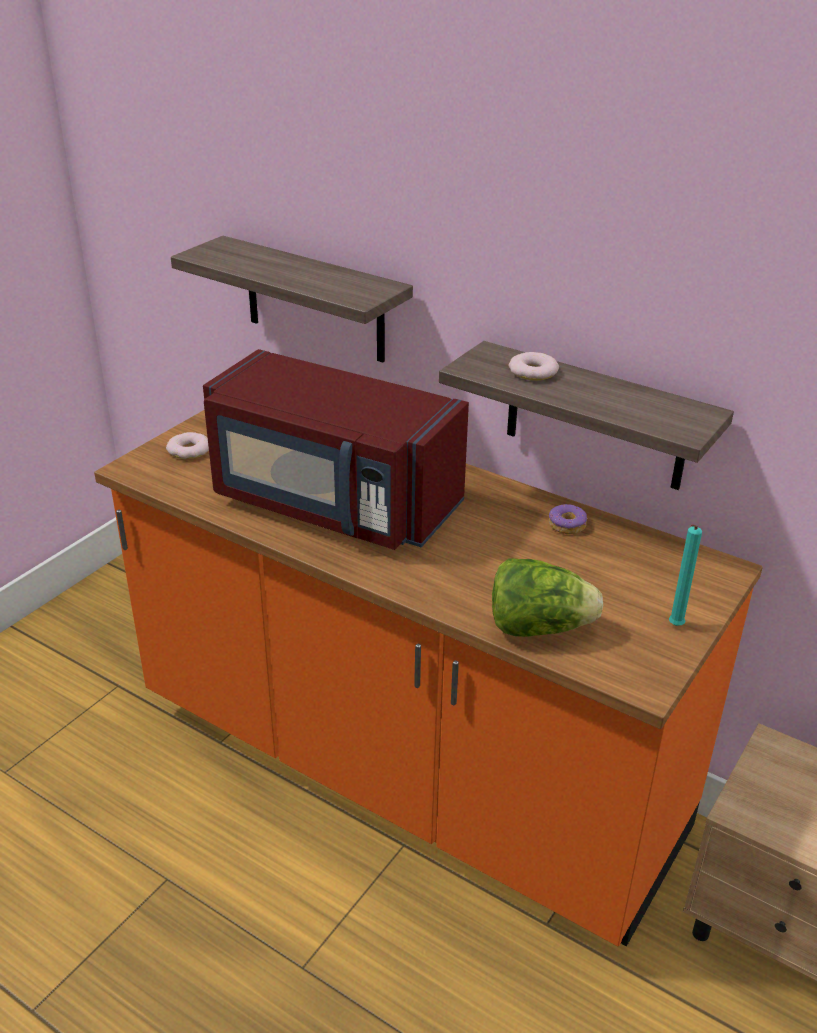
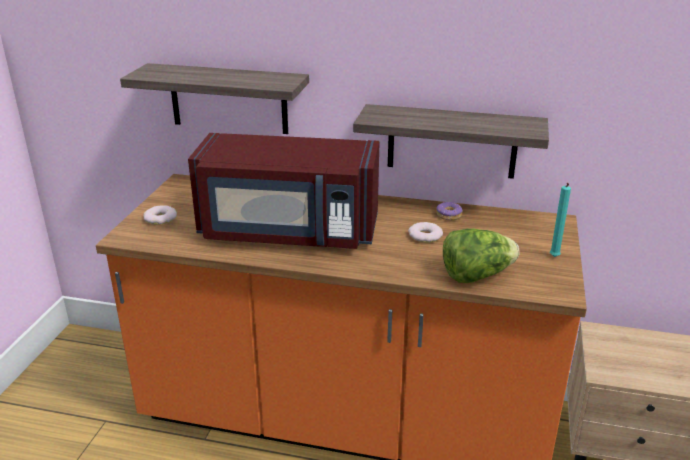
camera: 20 degrees left, 5 degrees down
donut [508,352,559,381] -> donut moved to [408,222,443,243]

